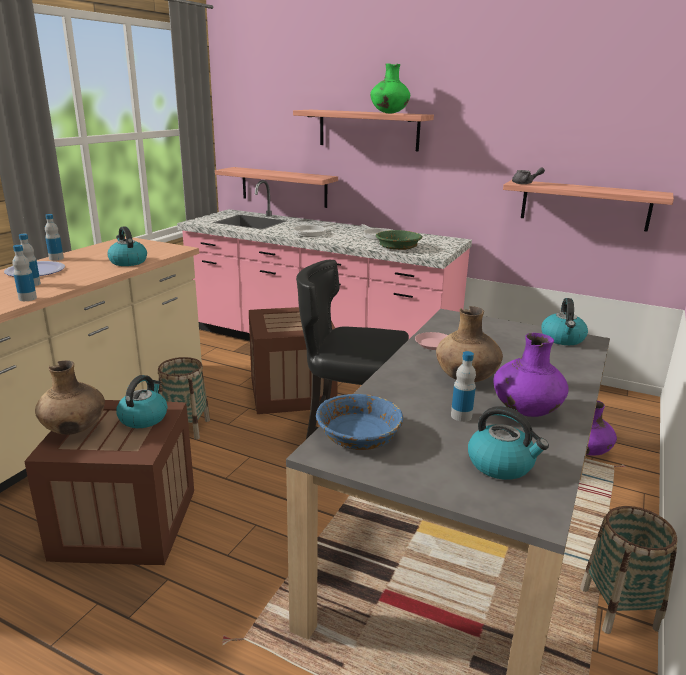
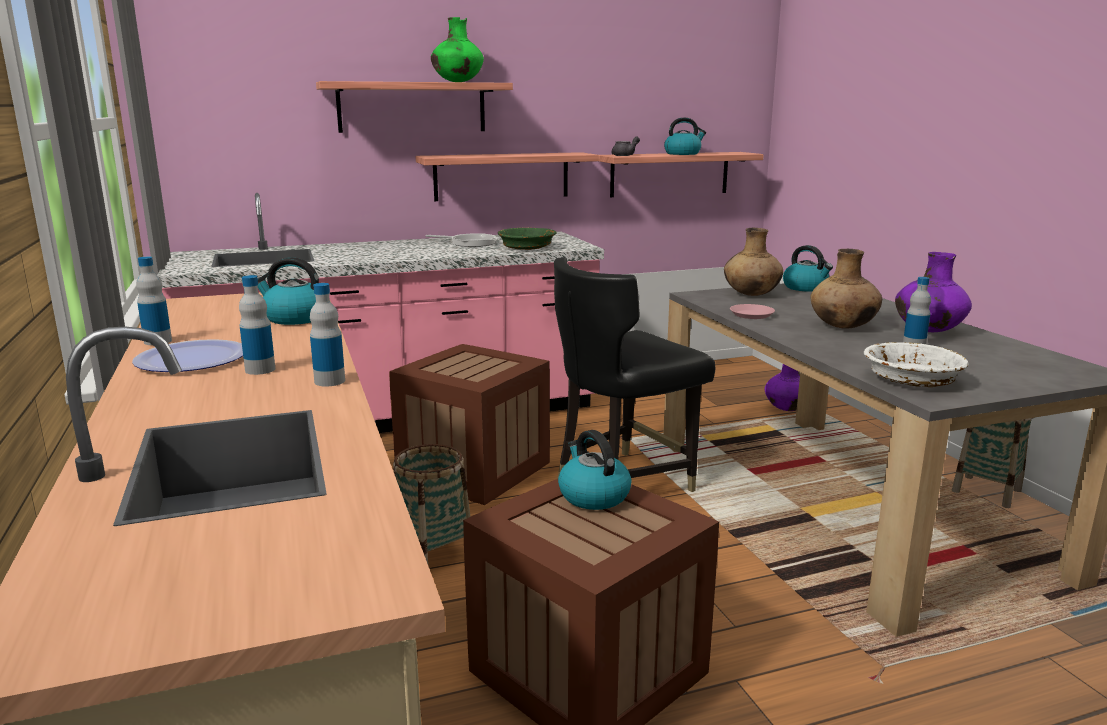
camera: 45 degrees left, 5 degrees down
brown vase [35,360,105,435] -> brown vase moved to [724,228,783,296]
shelf [215,167,338,208] -> shelf moved to [415,152,599,201]
frying pan [293,223,336,237] -> none
blue bowl [316,394,403,450] -> white bowl [864,342,969,387]
kettle [468,406,549,480] -> kettle moved to [664,118,706,155]

